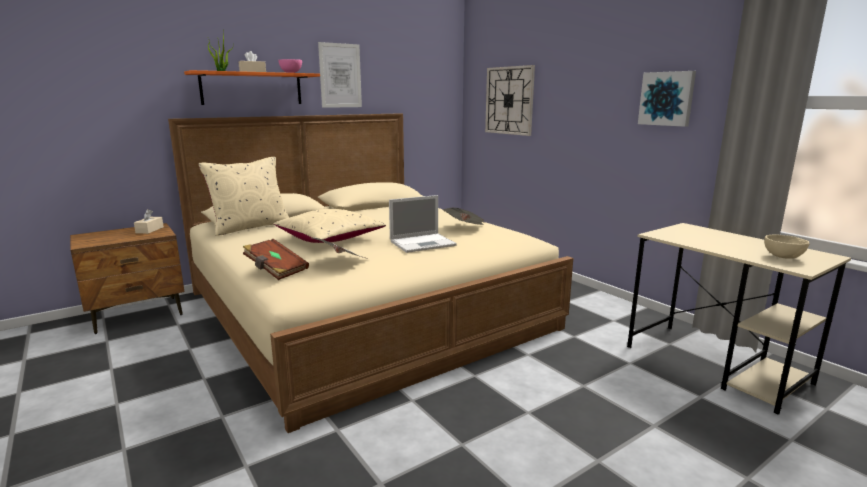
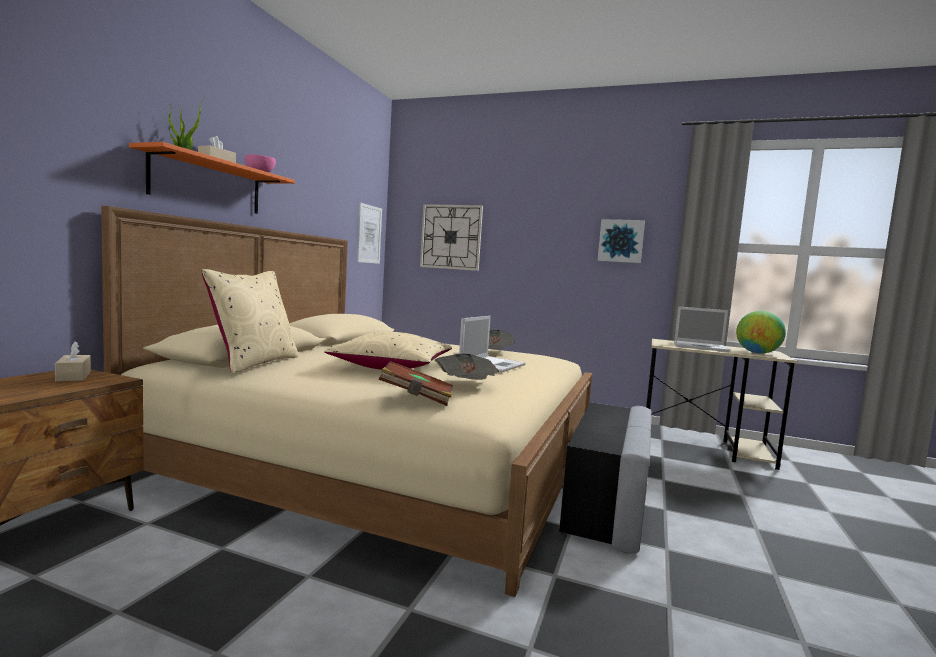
camera: 35 degrees left, 10 degrees down
picture [318,42,362,108] -> picture moved to [357,203,382,264]
beige bowl [764,234,810,259] -> globe [736,311,786,354]
none -> grey ottoman [559,402,651,554]
none -> laptop [674,306,729,352]

